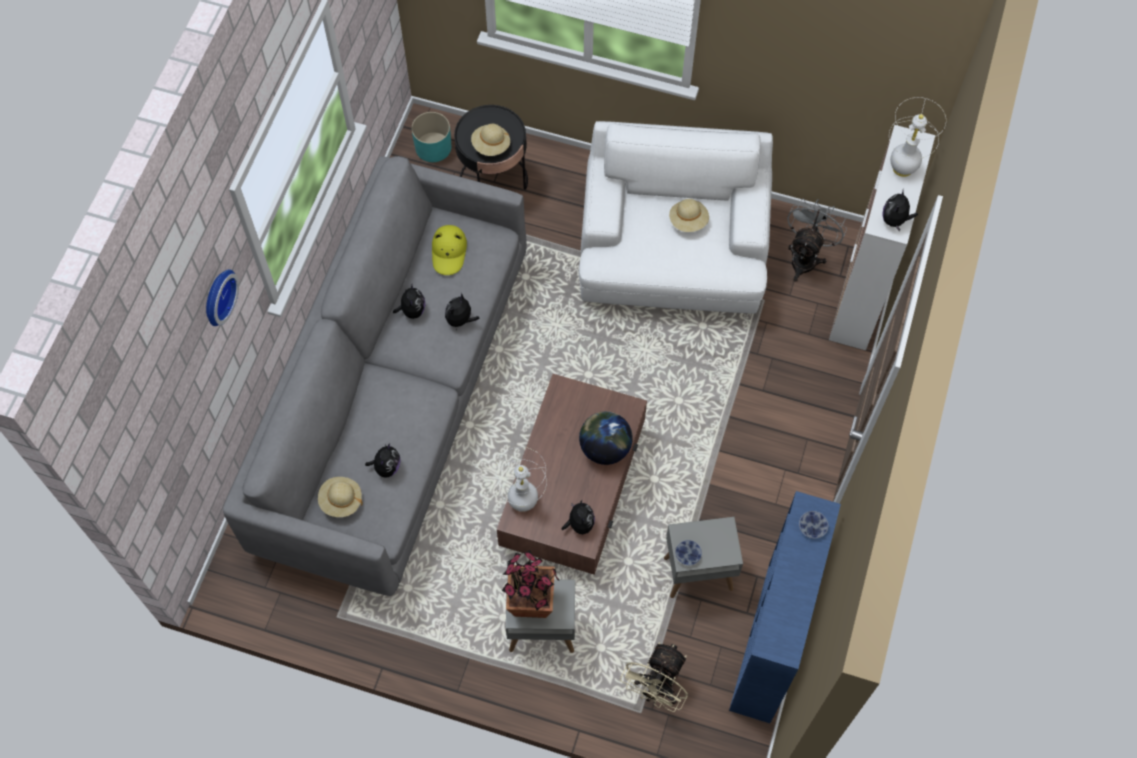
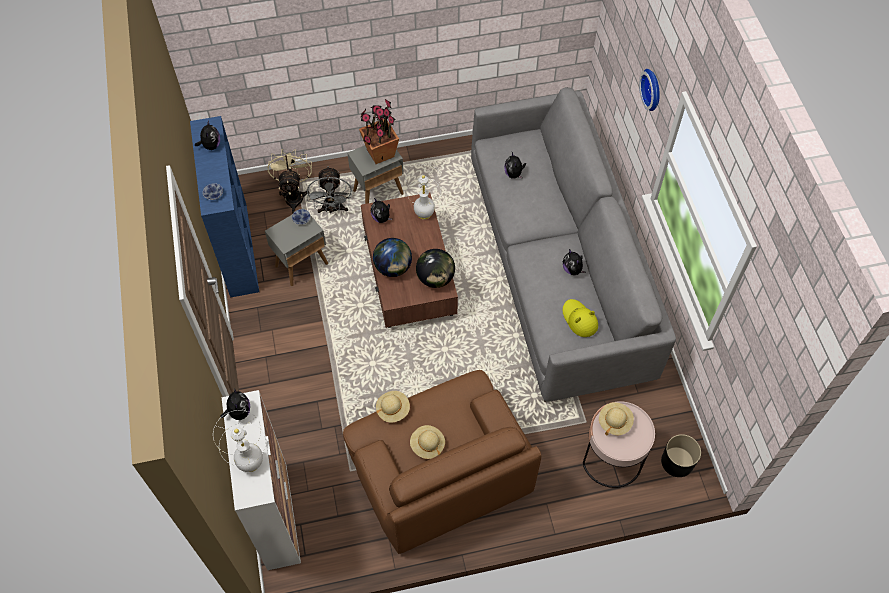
camera: 150 degrees right, 5 degrees down
beige hat [318,477,363,517] -> beige hat moved to [376,391,410,423]
turquoise planter [411,112,451,162] -> black planter [661,434,701,477]
plush toy [445,293,479,330] -> plush toy moved to [195,120,220,150]
black side table [454,105,528,190] -> pink side table [583,401,655,488]
white armchair [579,121,773,314] -> brown armchair [343,370,541,554]
grey fan [787,199,847,282] -> grey fan moved to [307,166,352,213]
none -> globe [416,249,455,288]

